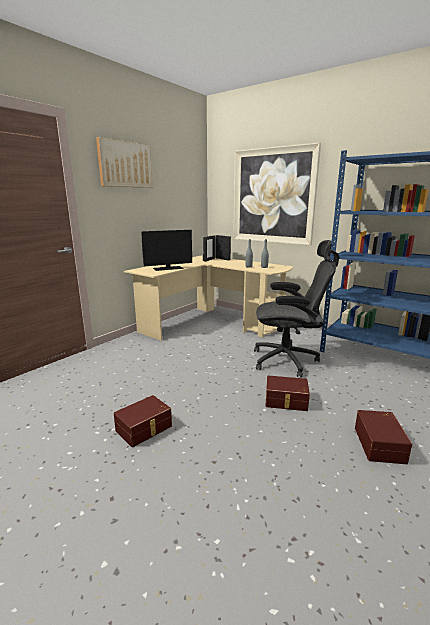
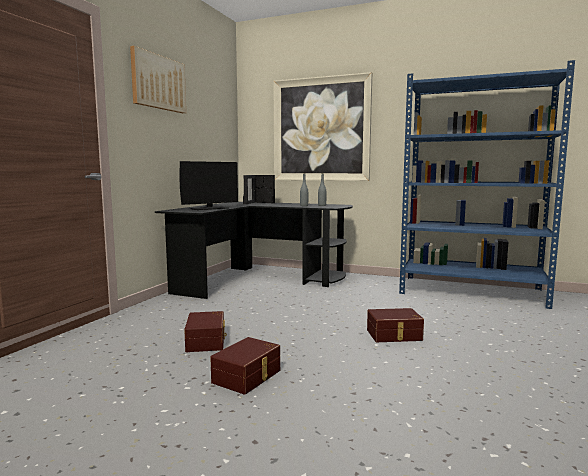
camera: 15 degrees left, 10 degrees down
beige desk [124,255,293,341] -> black desk [155,202,353,299]
office chair [254,240,339,378] -> none
brown storage box [355,410,412,464] -> brown storage box moved to [184,311,227,352]

